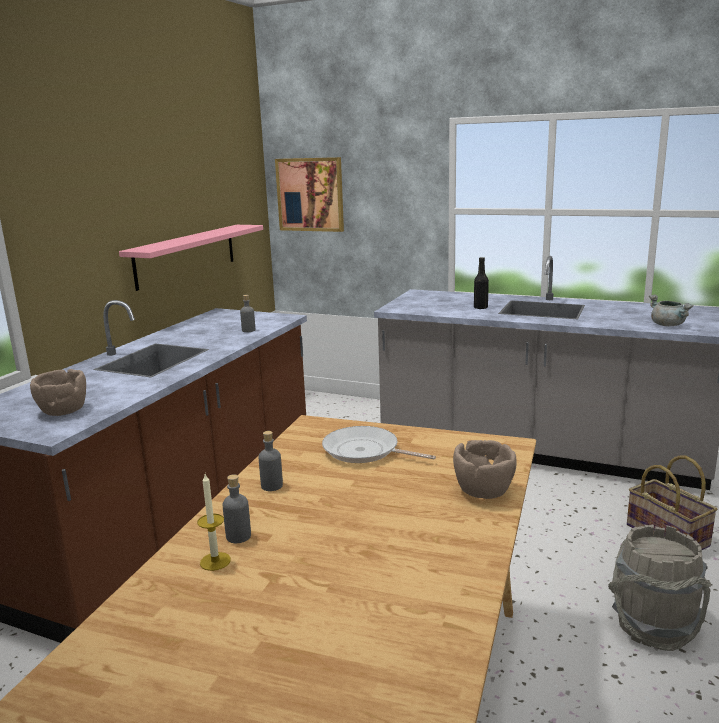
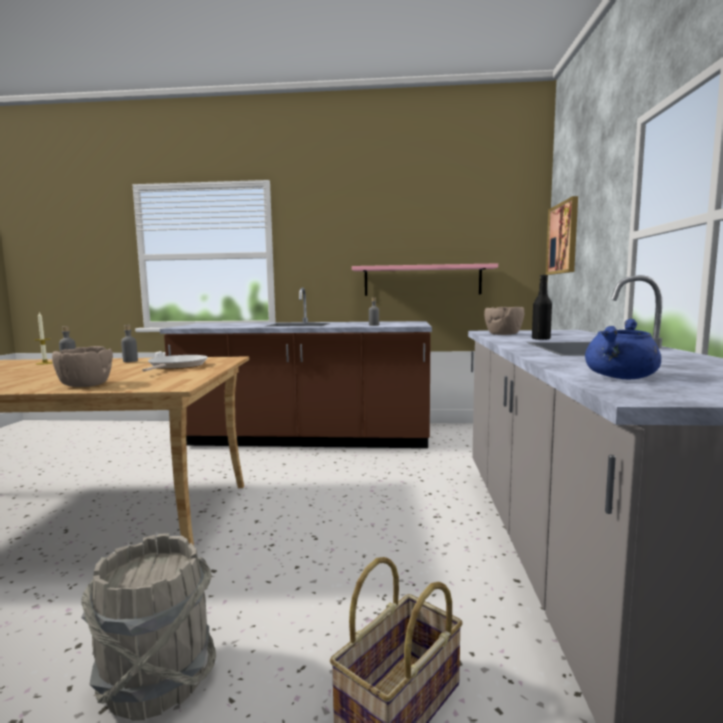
camera: 70 degrees right, 10 degrees down
brown bowl [30,369,86,416] -> brown bowl moved to [484,307,524,335]
grey cooking pot [649,295,694,326] -> blue cooking pot [585,318,661,379]

